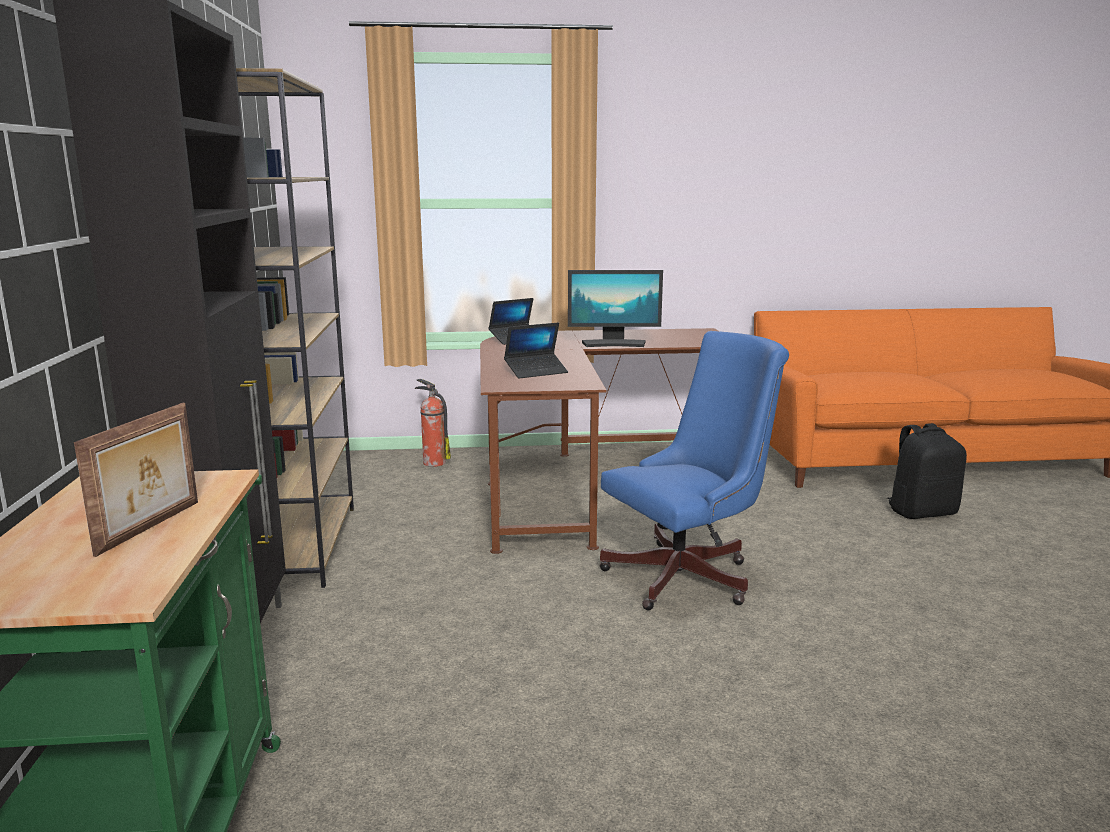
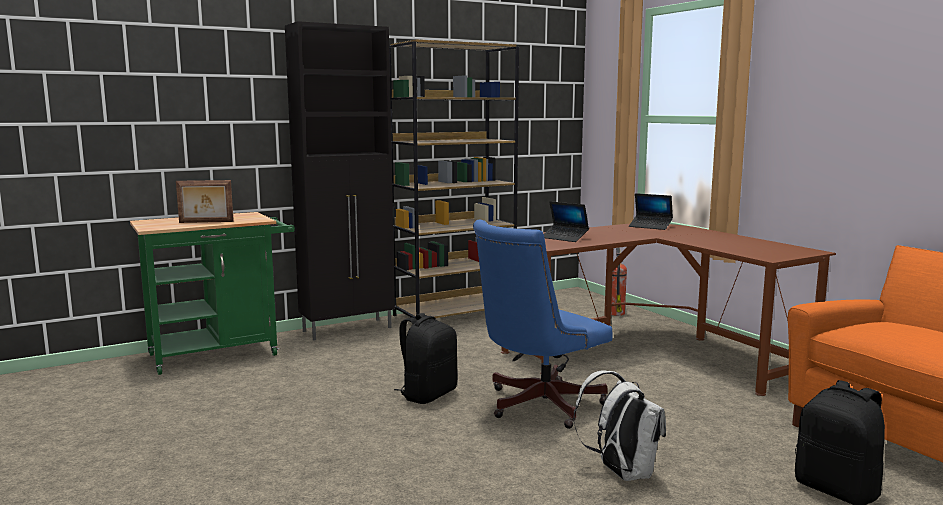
camera: 65 degrees right, 5 degrees down
monitor [568,270,663,347] -> none
blue office chair [600,331,789,610] -> blue office chair turned 105 degrees clockwise [473,220,613,429]
none -> black backpack [394,313,457,404]
none -> white backpack [573,370,666,481]

